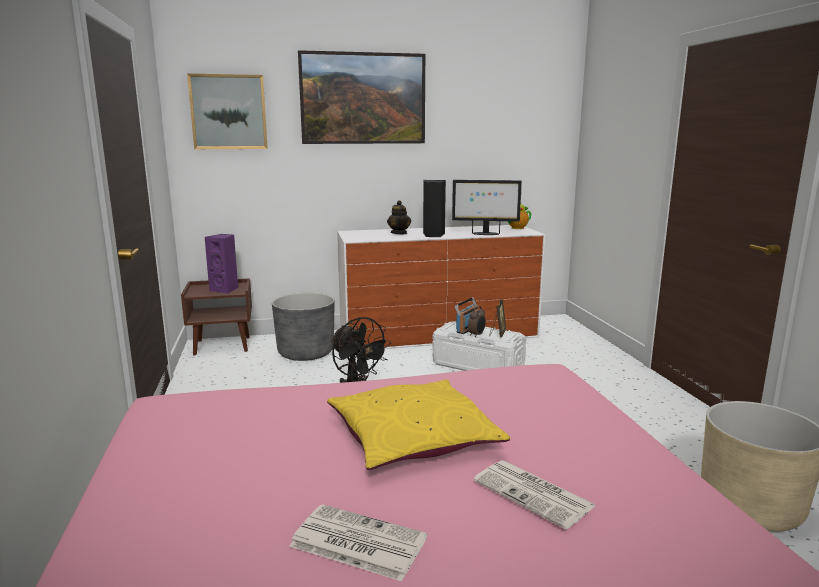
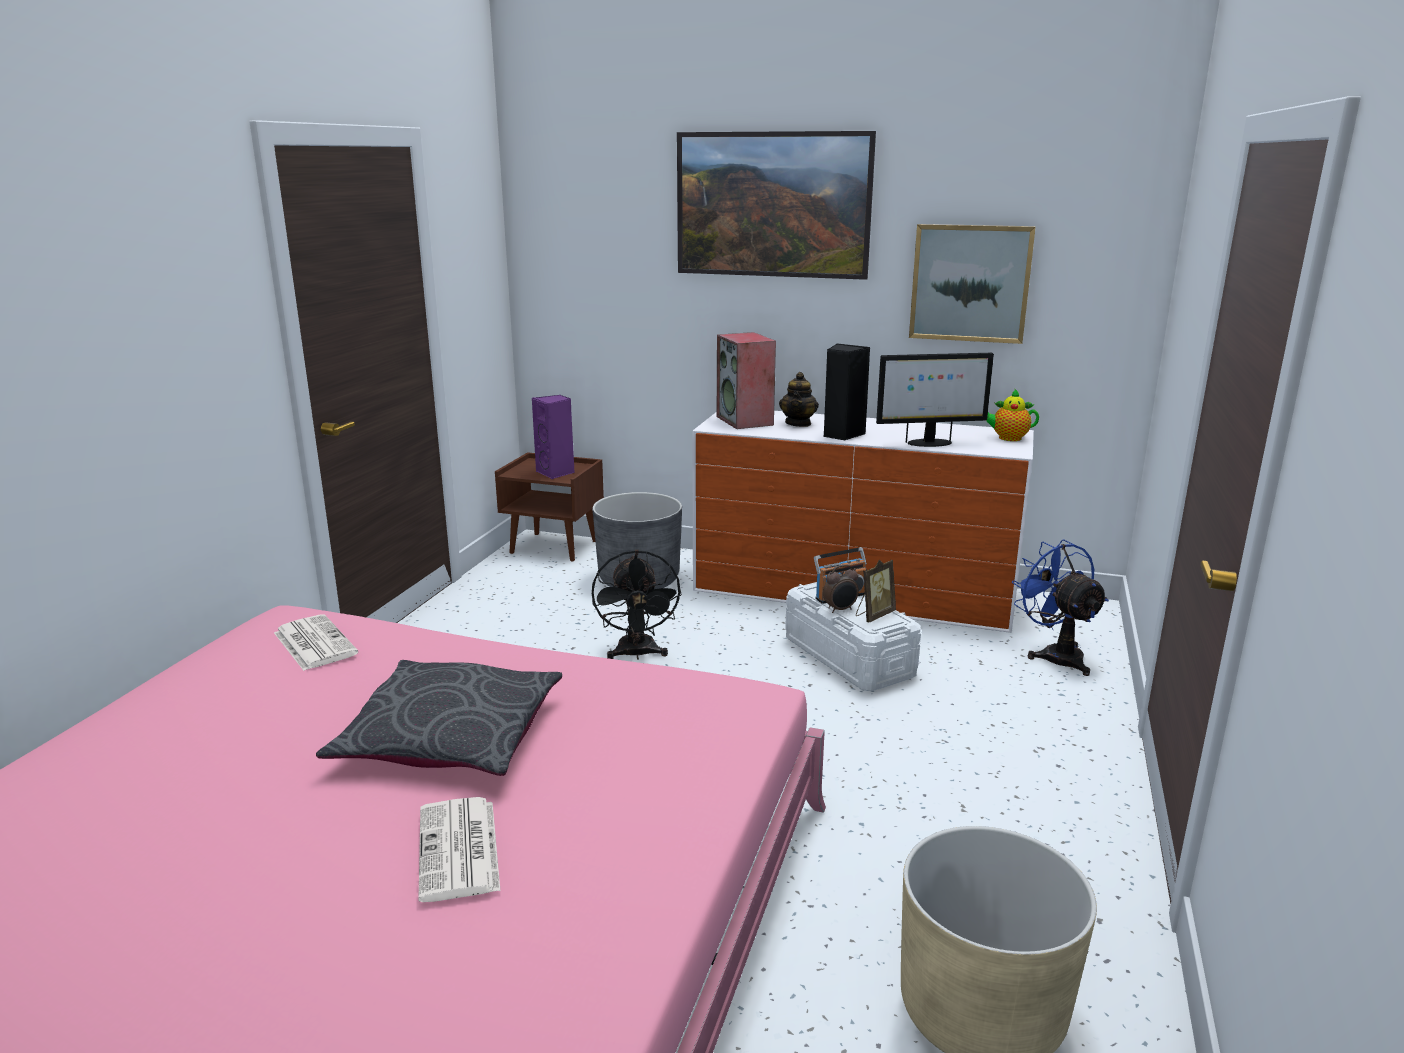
camera: 30 degrees right, 5 degrees up
picture [187,74,268,149] -> picture moved to [909,224,1036,344]
newspaper [289,504,427,581] -> newspaper moved to [274,614,358,671]
yellow pillow [327,380,510,470] -> grey pillow [316,660,562,776]
monitor [452,180,522,235] -> monitor turned 45 degrees counterclockwise [876,353,994,447]
none -> speaker [717,332,776,429]
none -> blue fan [1012,539,1109,676]

